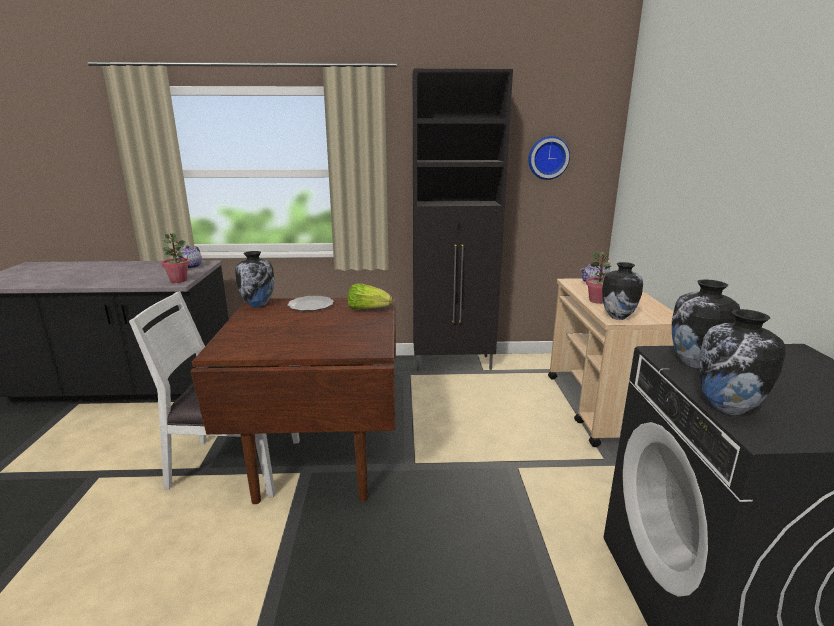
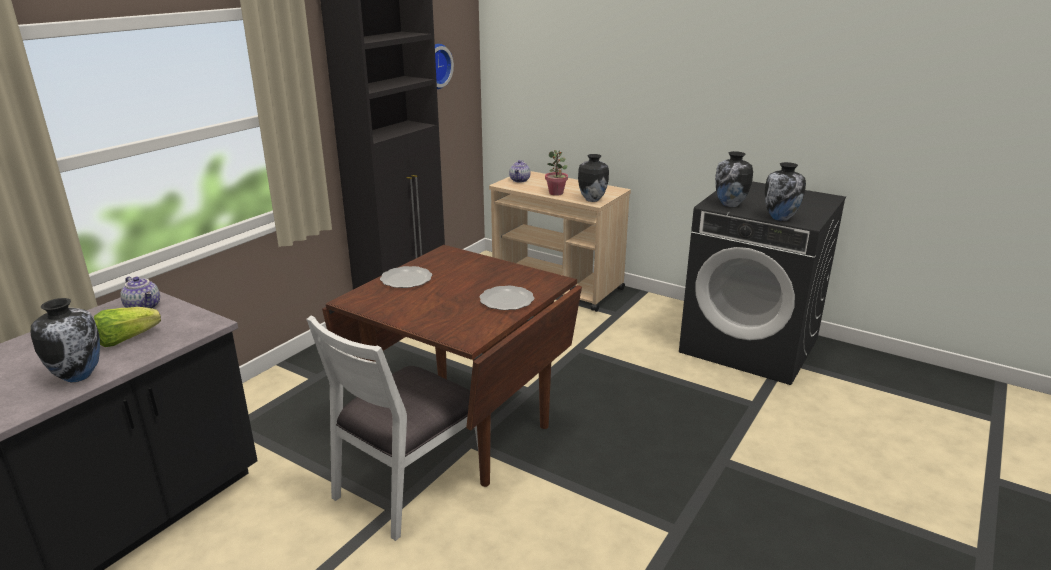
camera: 55 degrees left, 5 degrees up
potted plant [161,233,190,283] -> none
vase [235,251,274,307] -> vase moved to [31,298,100,382]
lettuce [347,283,392,310] -> lettuce moved to [94,307,161,347]
none -> plate [480,286,534,310]

